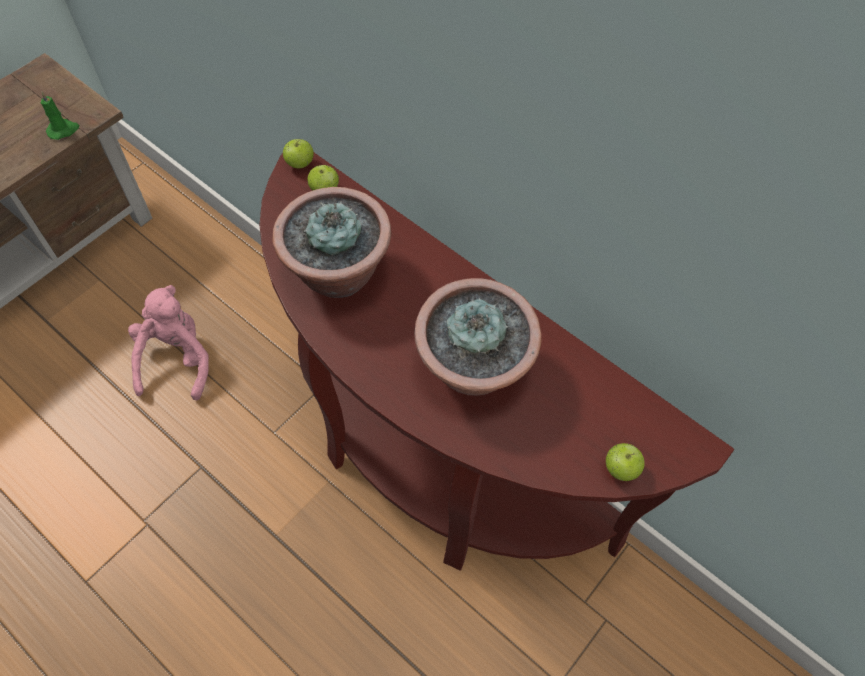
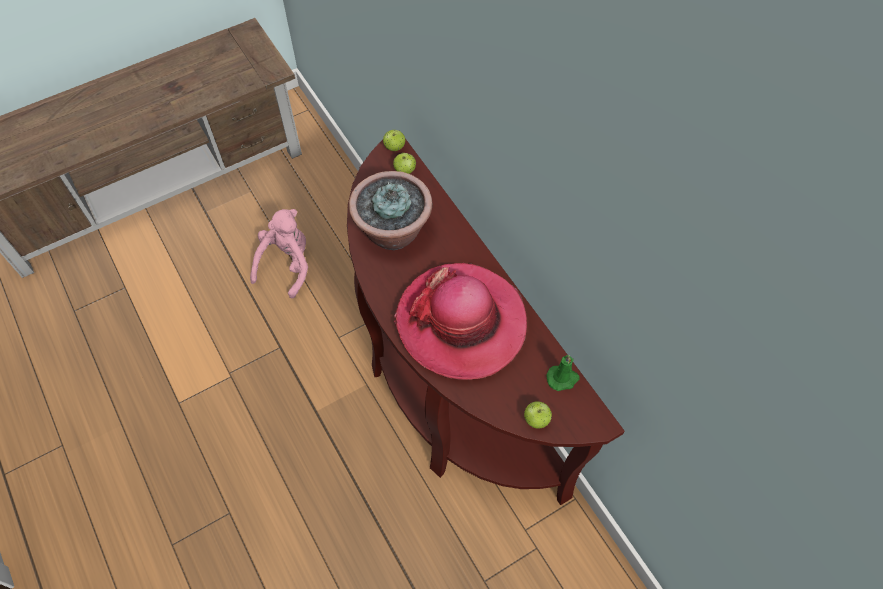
camera: 20 degrees right, 0 degrees up
green candle [41,92,79,140] -> green candle moved to [546,355,580,391]
potted plant [414,278,542,396] -> hat [394,263,527,380]

